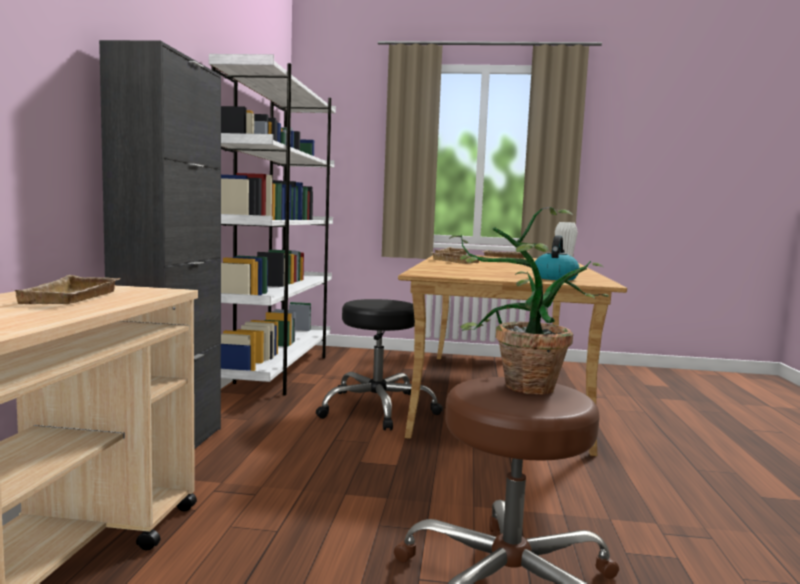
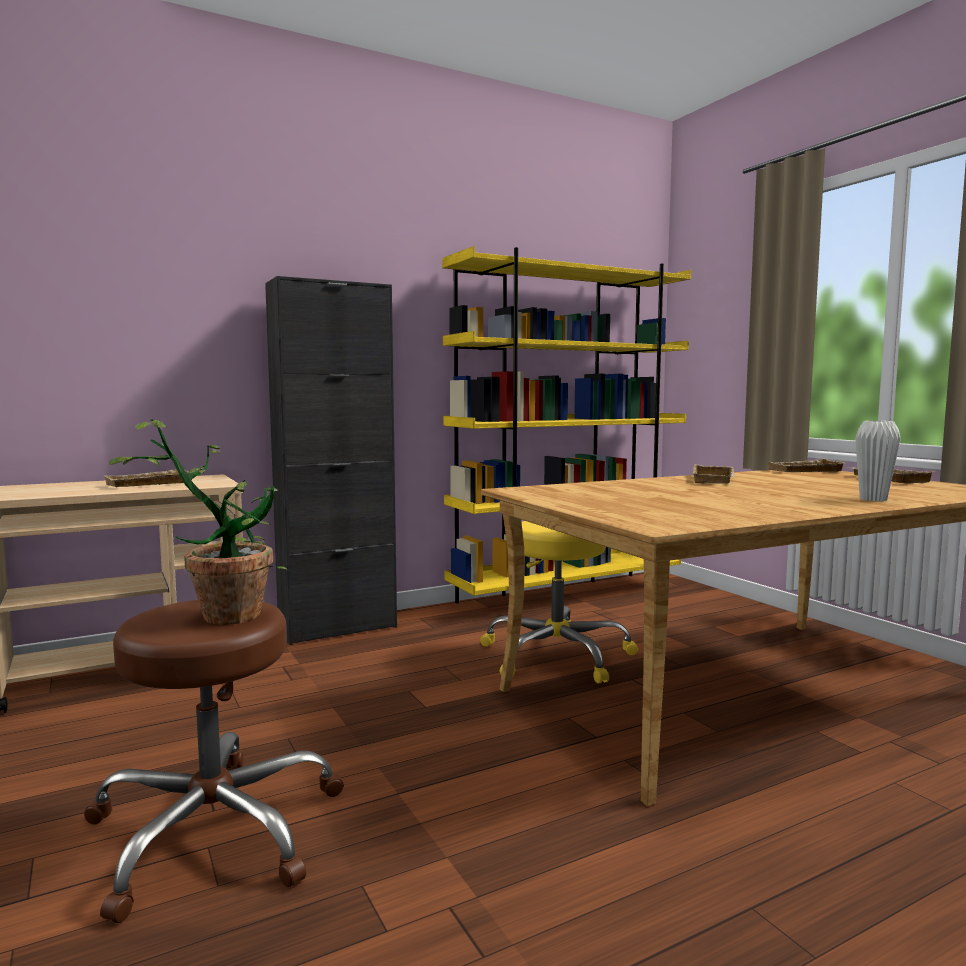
camera: 55 degrees right, 0 degrees up
white bookcase [209,54,336,396] -> yellow bookcase [442,246,691,603]
black stool [316,299,443,430] -> yellow stool [480,521,638,684]
kettle [535,235,580,280] -> none

